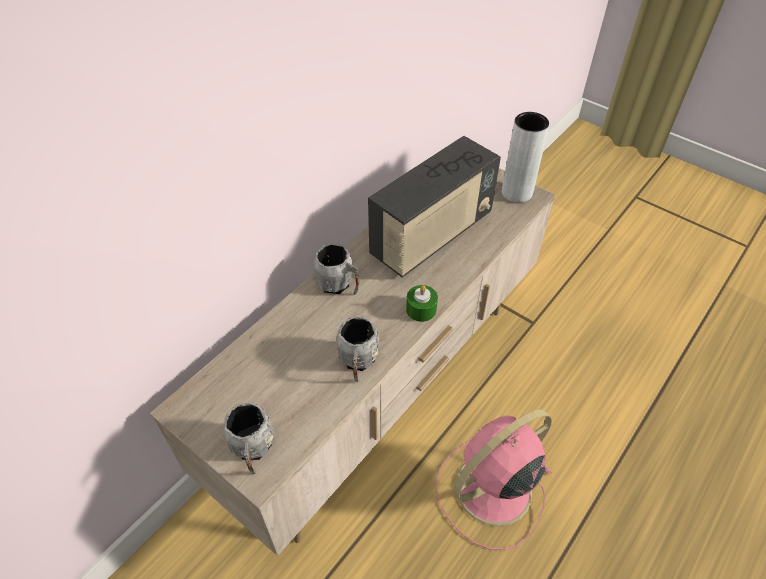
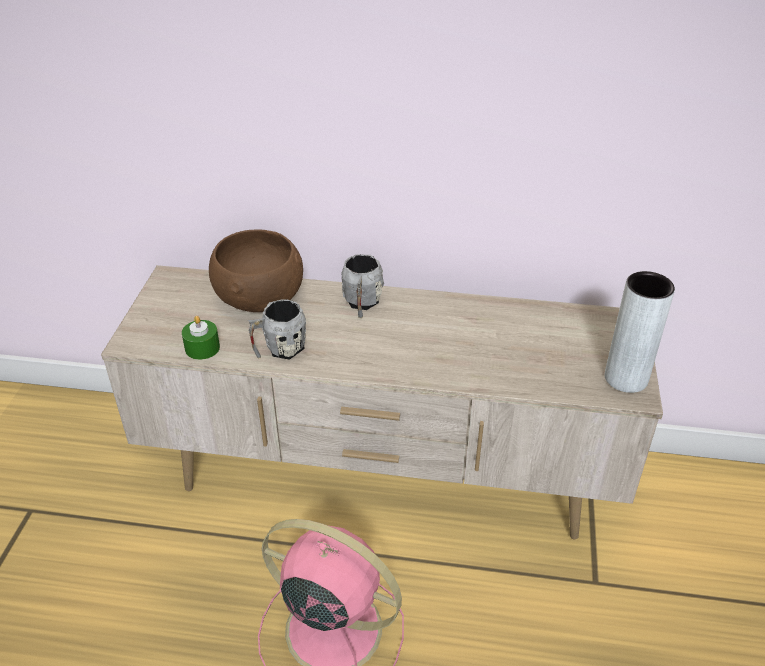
camera: 60 degrees right, 10 degrees down
grey mug [223,402,274,475] -> none
radio [368,136,501,278] -> none
green candle [406,285,438,322] -> green candle moved to [182,316,220,360]
none -> brown bowl [209,229,303,312]

